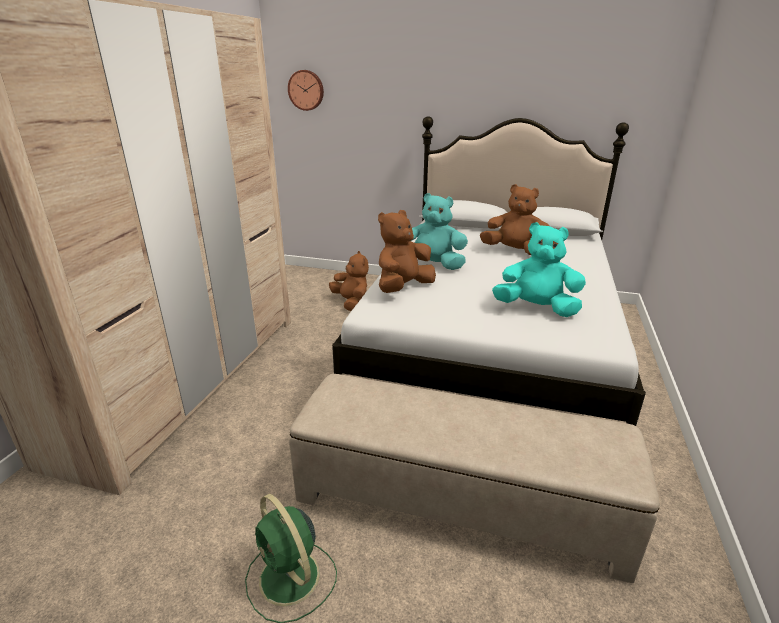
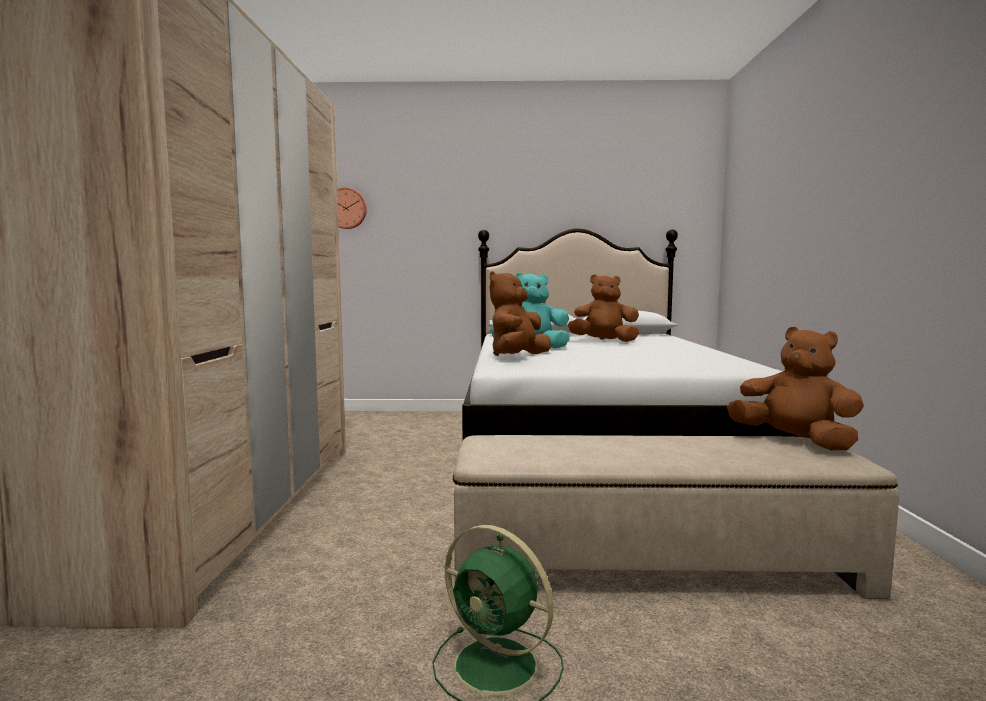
camera: 15 degrees left, 20 degrees down
brown plush toy [329,251,369,311] -> brown plush toy moved to [727,327,864,450]
turquoise plush toy [492,222,586,317] -> none

